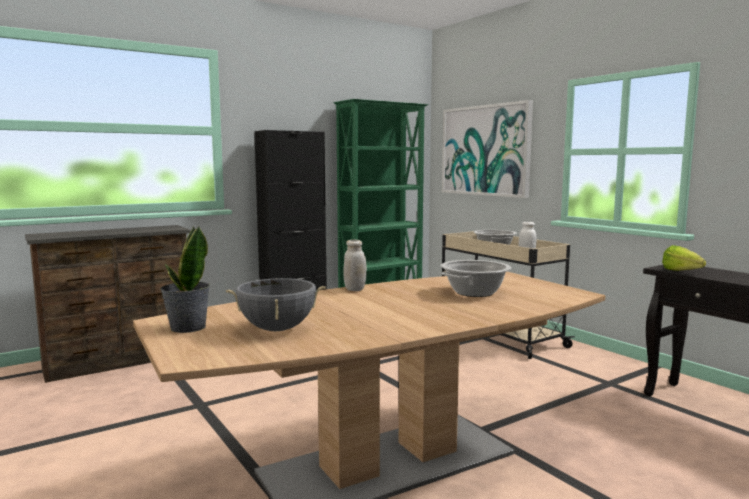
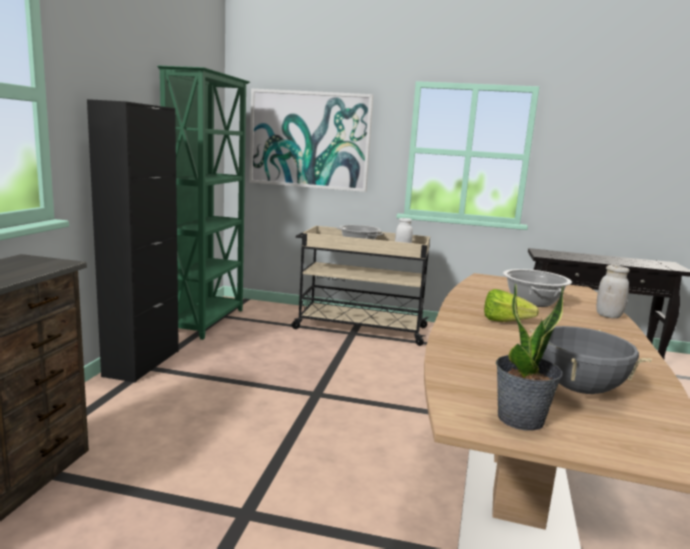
camera: 45 degrees left, 5 degrees up
white jar [343,240,367,291] -> white jar moved to [596,265,629,318]
lettuce [662,245,706,271] -> lettuce moved to [484,289,539,322]

